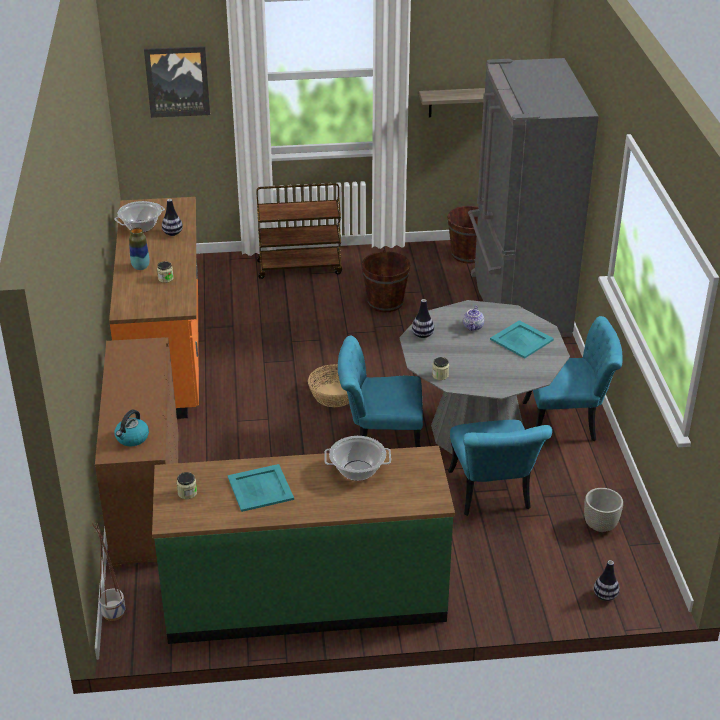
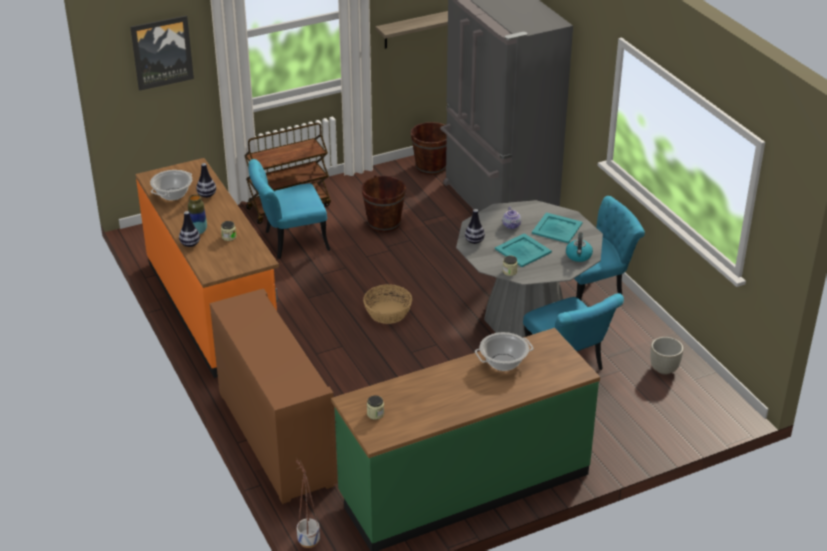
camera: 20 degrees left, 0 degrees up
kettle [115,410,149,446] -> kettle moved to [566,232,593,262]
turquoise tray [228,464,294,512] -> turquoise tray moved to [495,233,552,267]
turquoise chair [338,336,423,447] -> turquoise chair moved to [248,159,330,259]
vase [594,560,620,601] -> vase moved to [179,211,200,247]

